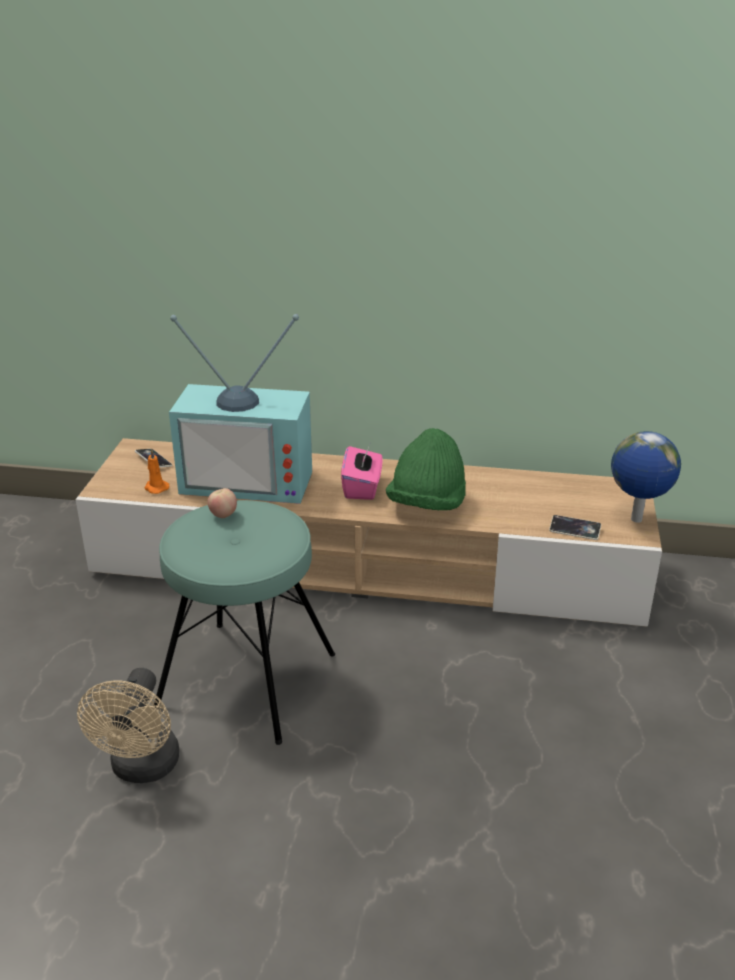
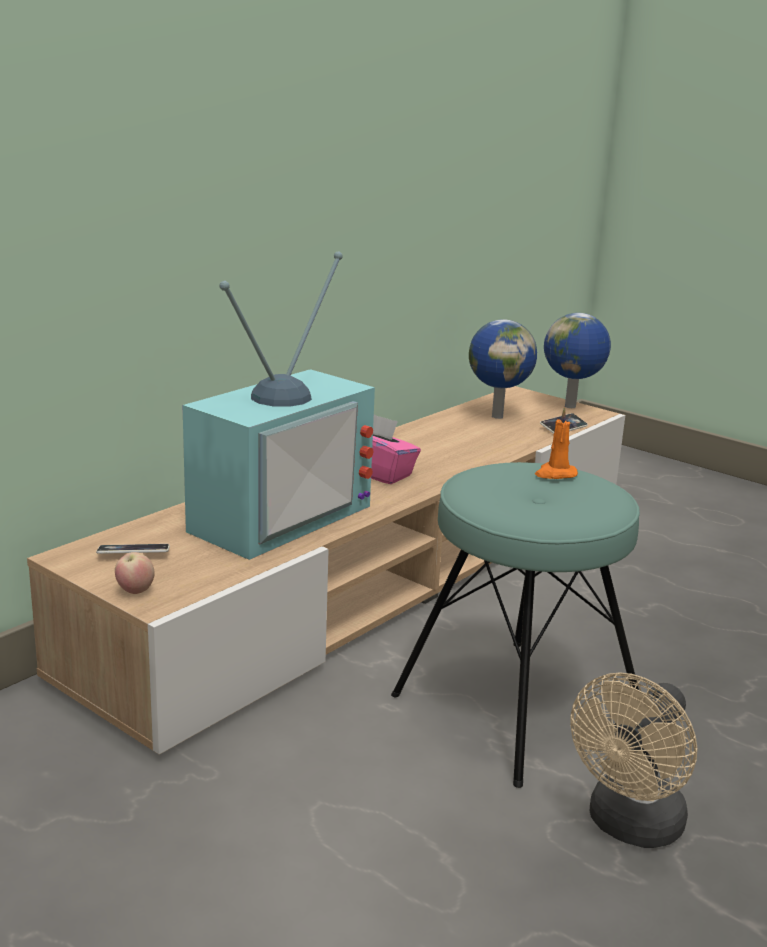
camera: 60 degrees left, 10 degrees down
beige fan [77,668,180,783] -> beige fan turned 90 degrees clockwise [570,672,698,848]
orange candle [144,449,170,494] -> orange candle moved to [535,407,578,479]
apple [208,488,237,518] -> apple moved to [115,552,155,594]
green hat [386,428,466,510] -> none
none -> globe [469,320,537,419]

